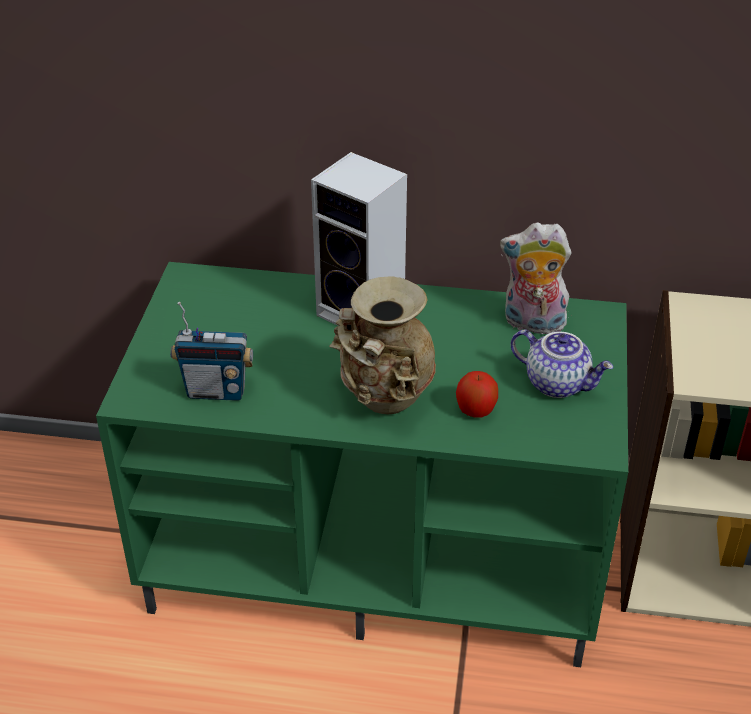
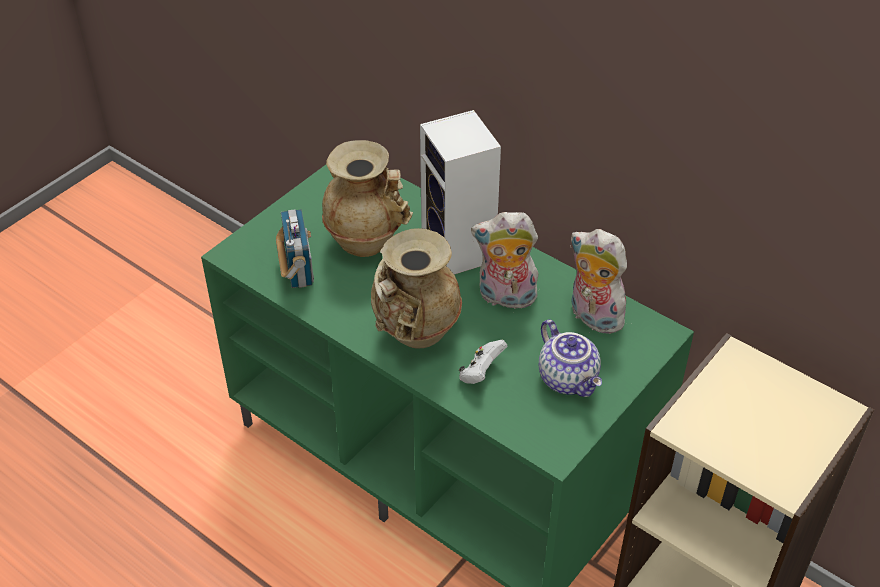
camera: 30 degrees right, 5 degrees up
radio [171,302,253,401] -> radio turned 135 degrees counterclockwise [276,209,314,288]
apple [456,371,498,418] -> white game controller [459,340,508,384]
none -> beige vase [322,140,413,257]
none -> plush toy [471,212,538,309]

